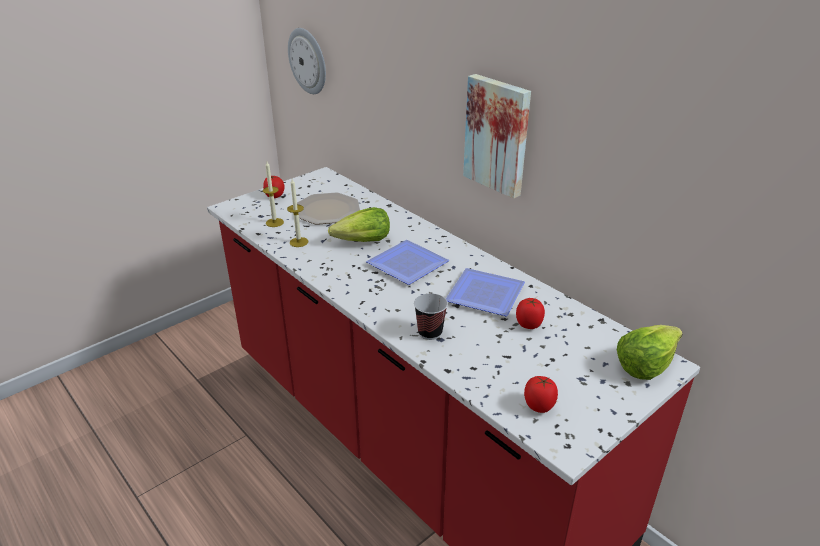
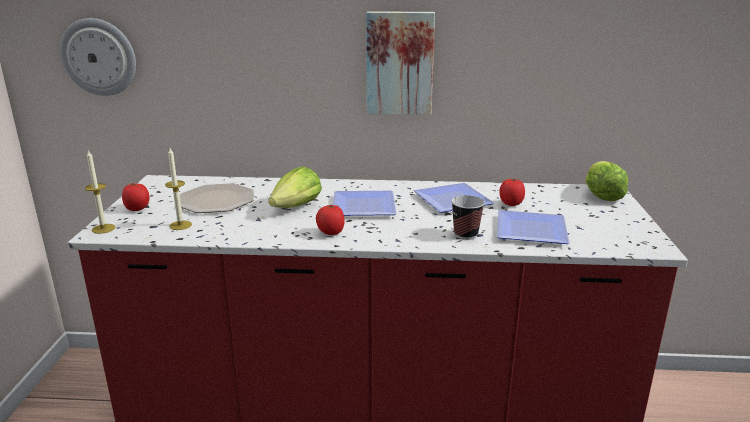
camera: 45 degrees left, 10 degrees down
candle [287,179,308,247] -> candle moved to [85,150,116,234]
tomato [524,376,558,413] -> tomato moved to [316,204,345,235]
none -> plate [497,210,570,244]

